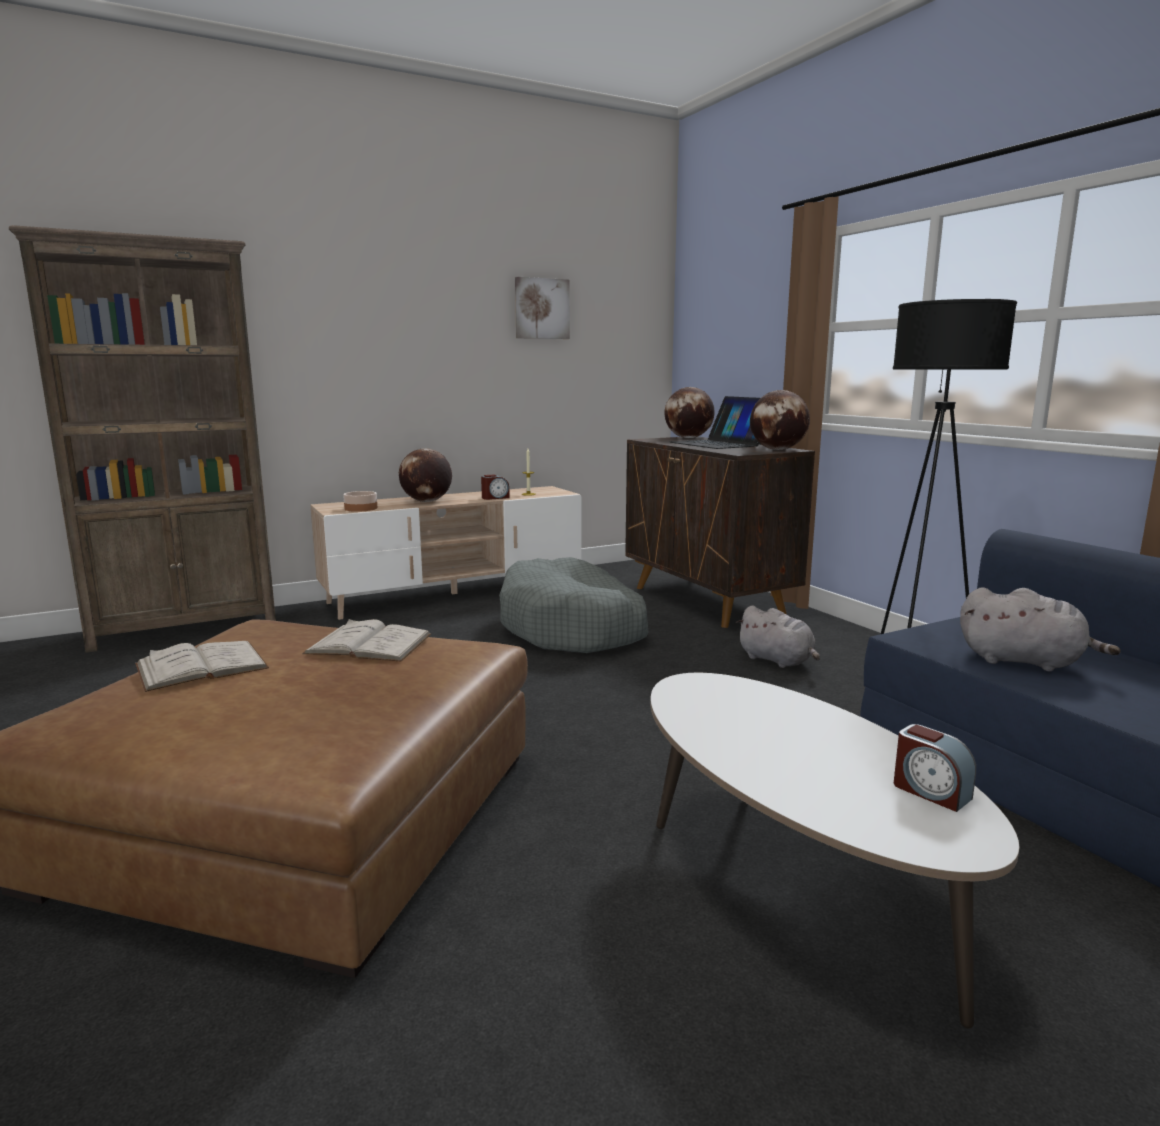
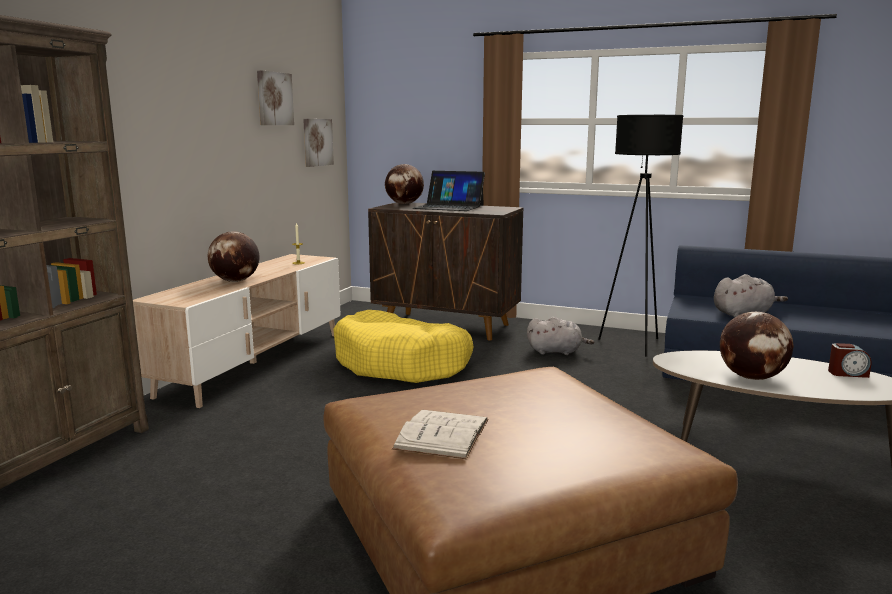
camera: 40 degrees left, 0 degrees up
white book [302,619,431,662] -> none
bowl [343,491,377,512] -> none
alarm clock [481,474,510,500] -> none
grey dog bed [499,557,648,653] -> yellow dog bed [333,310,474,383]
globe [750,390,810,450] -> globe moved to [720,312,794,380]
none -> picture [303,119,334,167]

